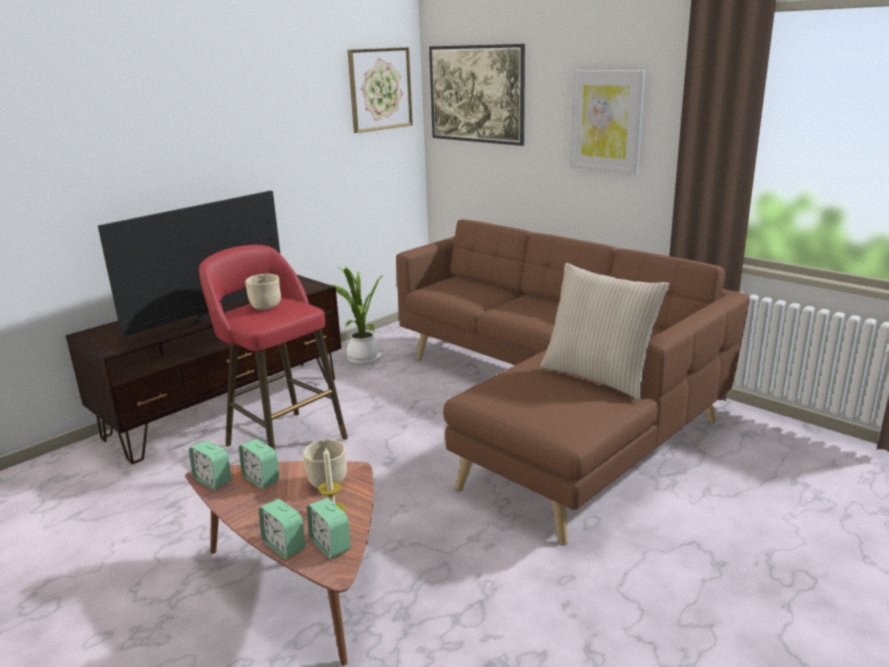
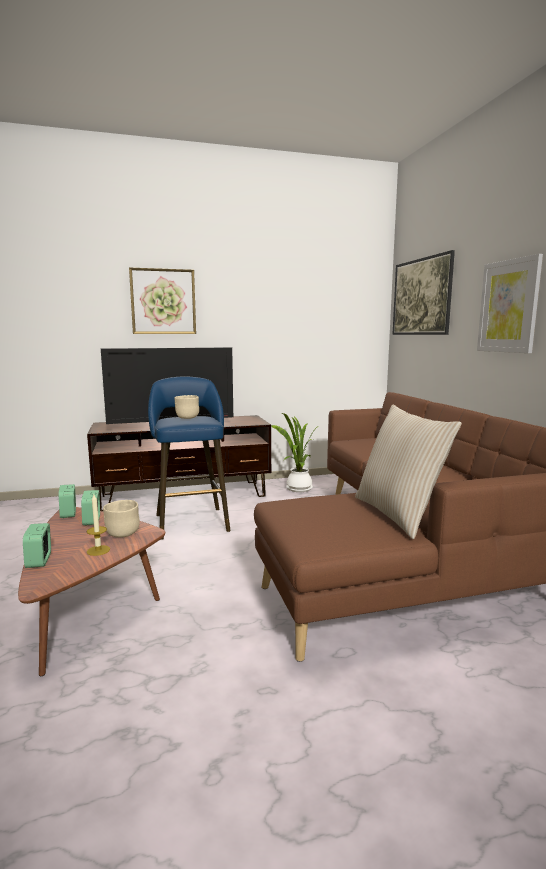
camera: 30 degrees right, 10 degrees down
red stool [199,245,348,450] -> blue stool [148,376,231,540]
alarm clock [307,498,350,559] -> none
picture [348,47,413,133] -> picture moved to [129,268,196,334]

